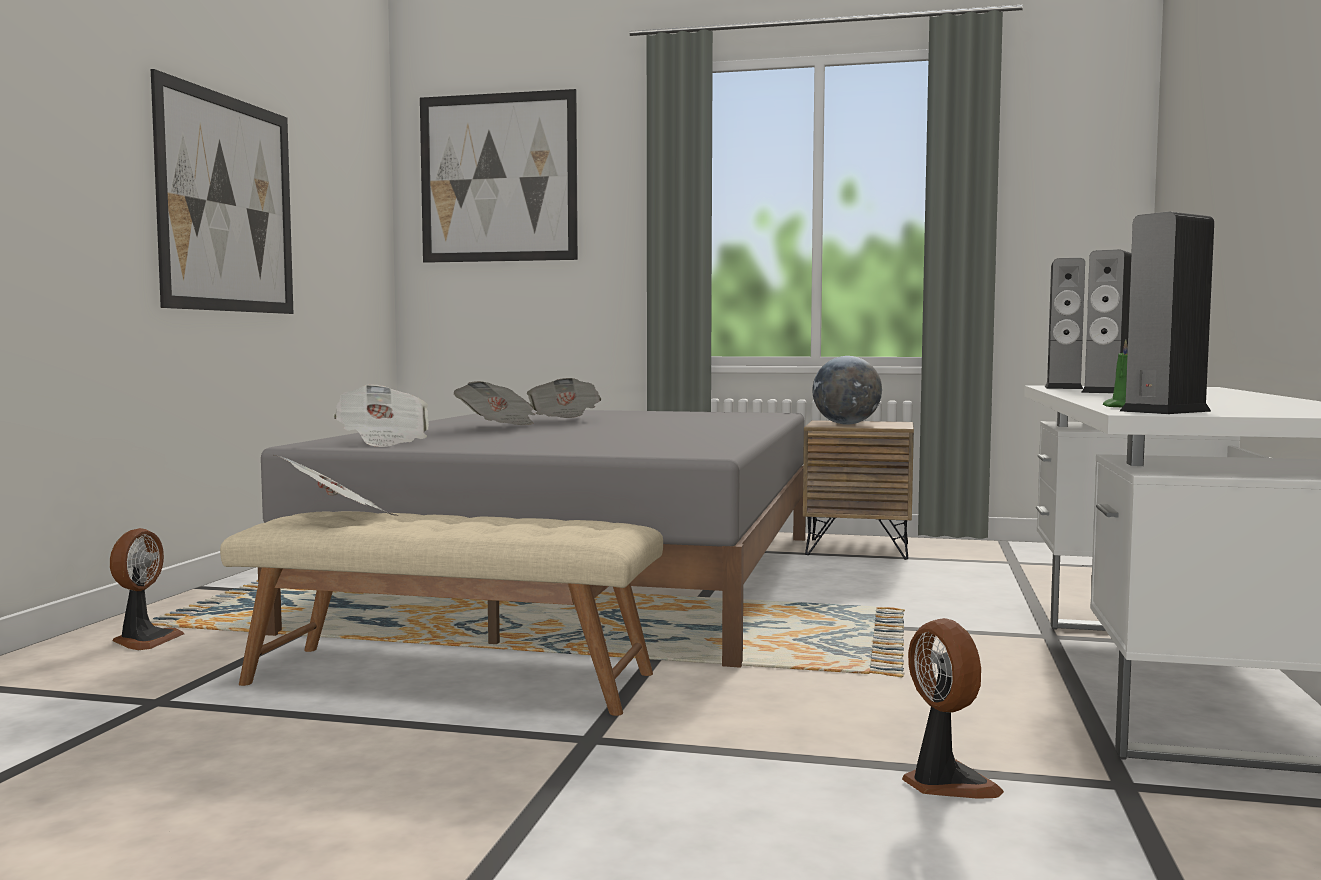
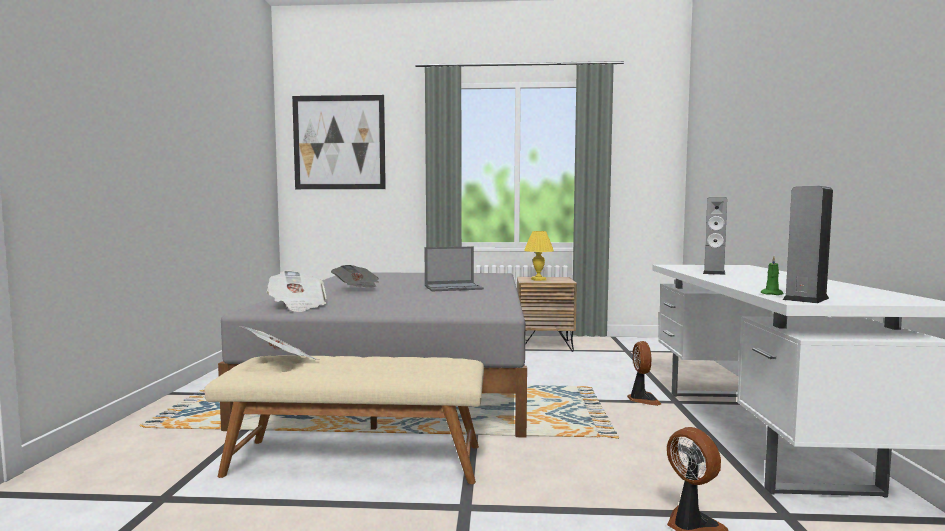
camera: 10 degrees left, 0 degrees up
fan [110,528,185,650] -> fan moved to [627,341,661,406]
picture [151,69,293,314] -> none
newspaper [527,378,602,418] -> none
globe [812,356,882,425] -> yellow table lamp [524,231,554,281]
speaker [1045,258,1085,389] -> none
none -> laptop [425,247,484,291]

